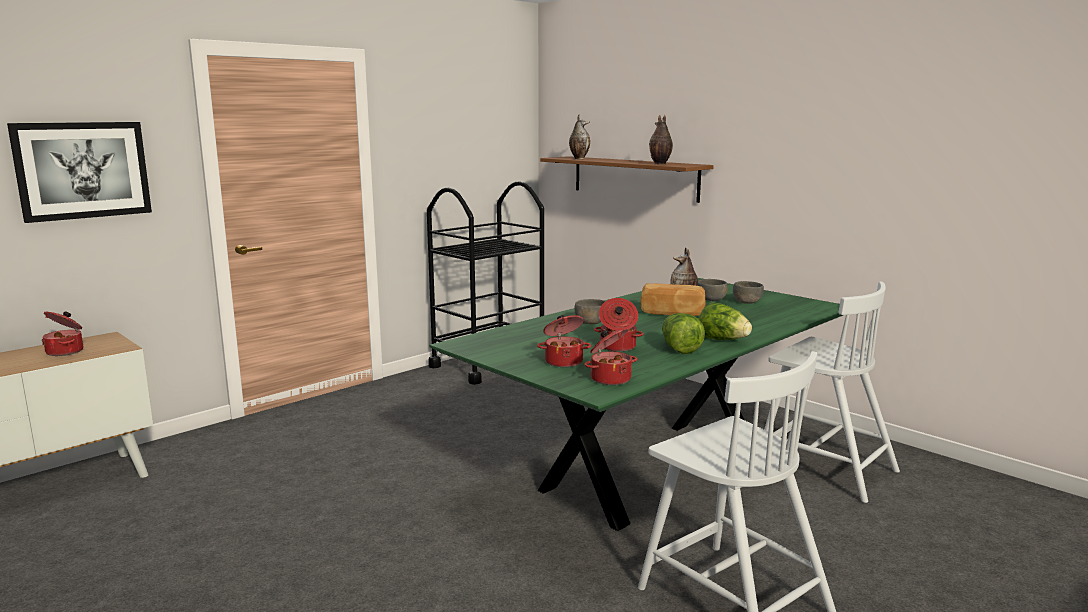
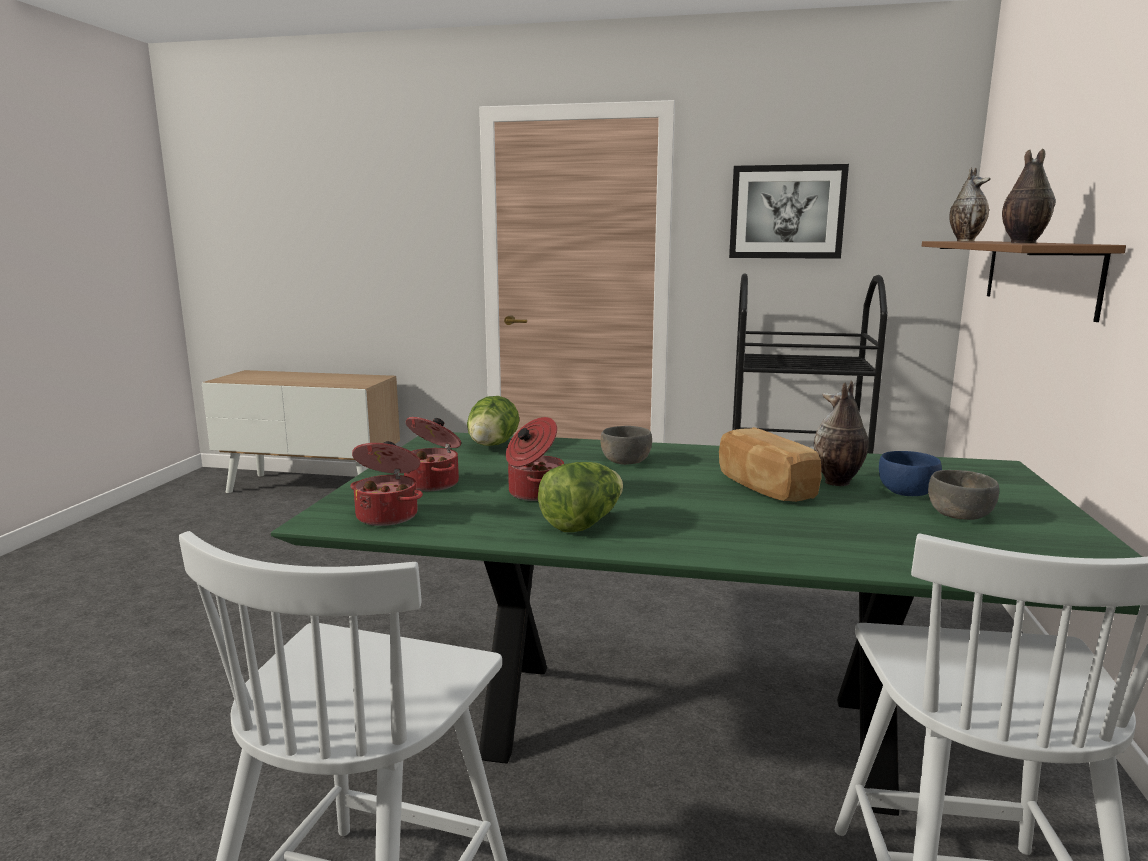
camera: 55 degrees right, 0 degrees up
picture [7,122,152,223] -> picture moved to [729,164,849,259]
cooking pot [42,311,83,356] -> none
grey bowl [697,279,728,301] -> blue bowl [879,451,942,496]
lettuce [699,302,752,340] -> lettuce moved to [467,396,519,446]

